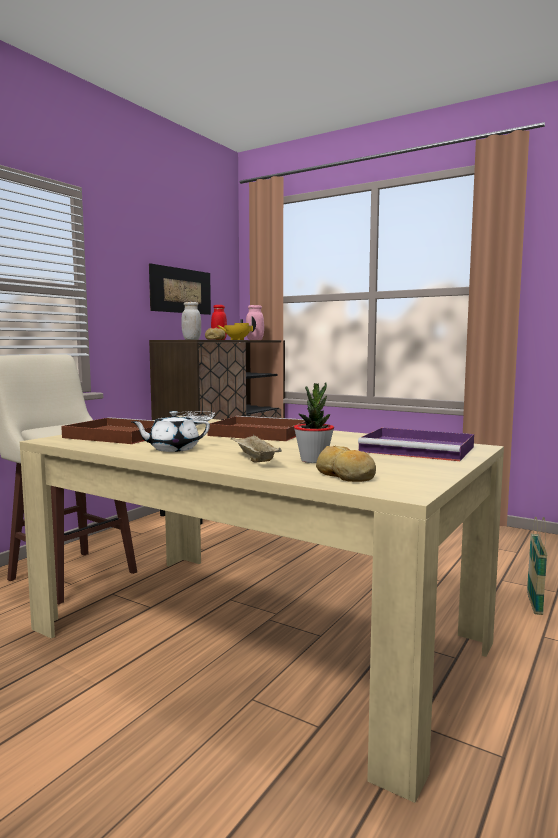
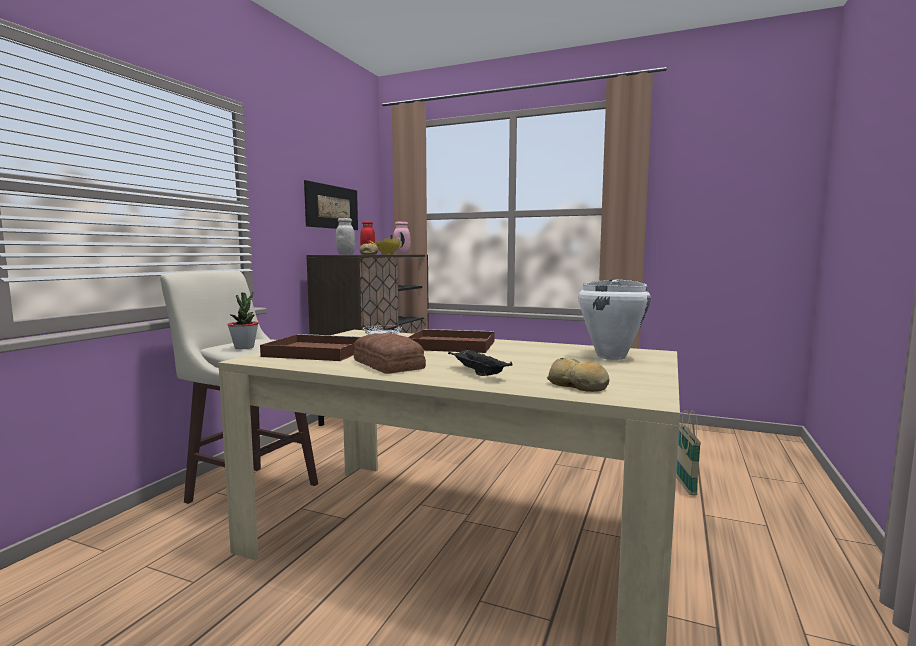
camera: 10 degrees left, 0 degrees up
white teapot [132,411,210,452] -> bread [354,333,426,374]
beige tray [231,435,282,462] -> black tray [448,348,513,376]
potted plant [294,382,334,463] -> potted plant moved to [227,292,258,349]
purple tray [358,427,474,461] -> white cooking pot [578,279,651,360]

